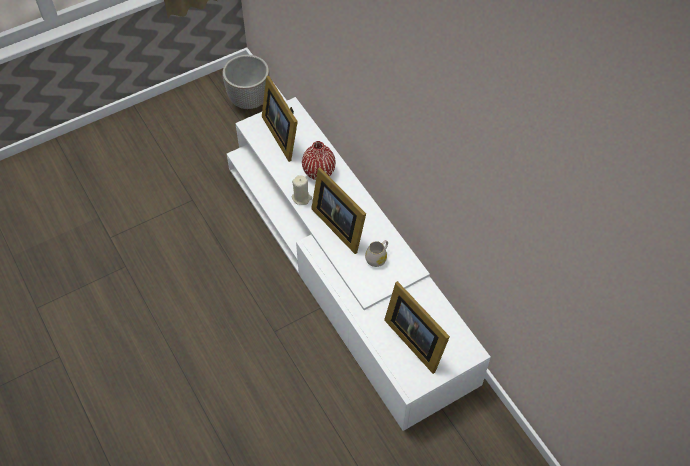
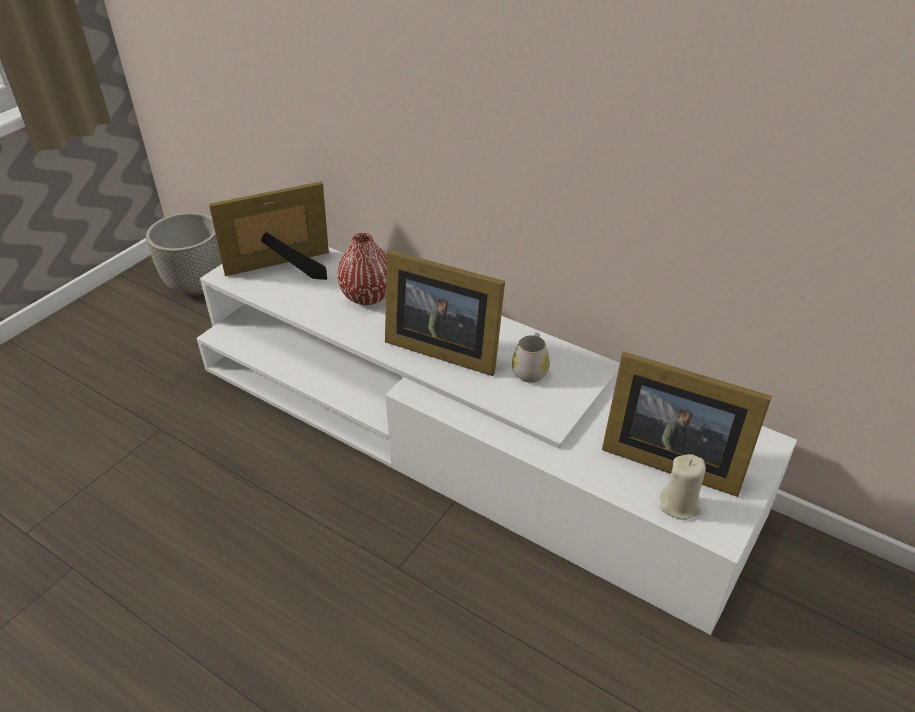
camera: 25 degrees left, 15 degrees down
picture frame [262,76,298,162] -> picture frame turned 120 degrees clockwise [209,181,329,280]
beige candle [291,175,312,205] -> beige candle moved to [660,454,706,520]

